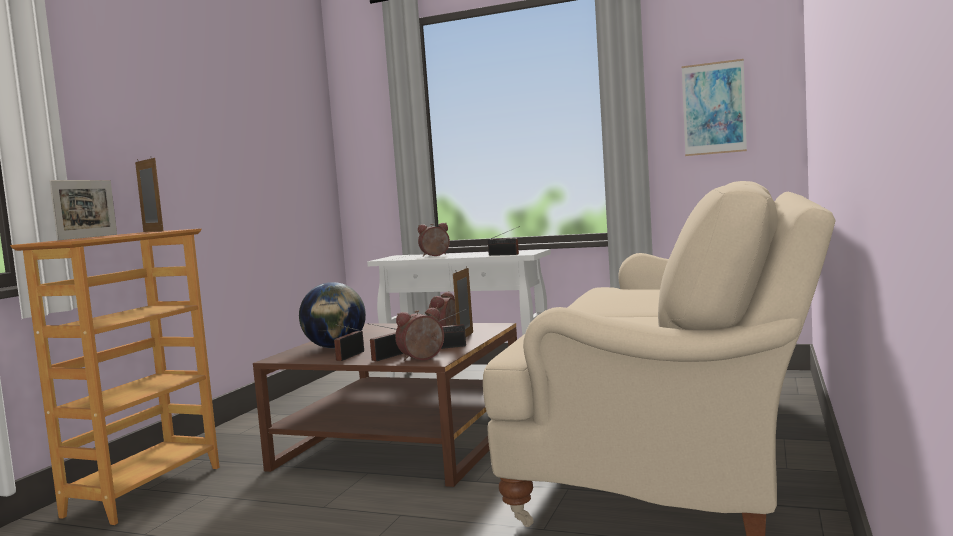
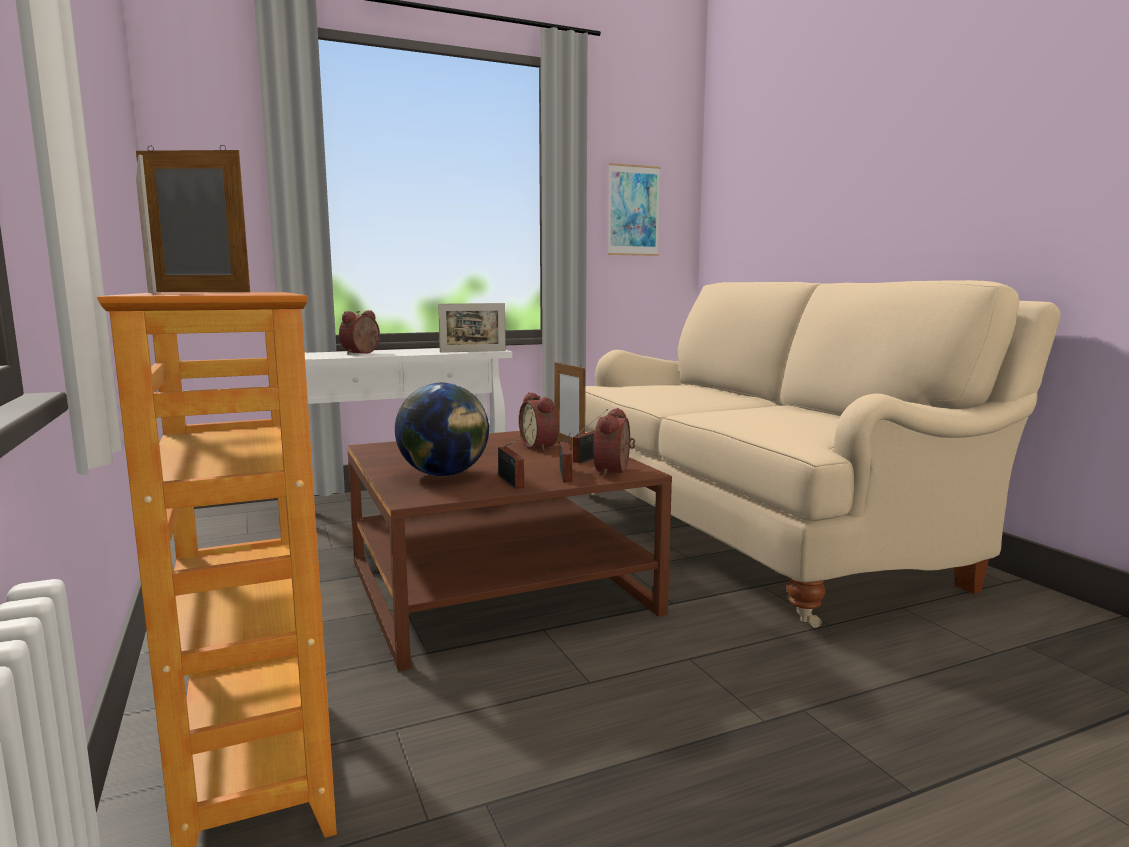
camera: 45 degrees left, 5 degrees up
radio [488,226,520,256] -> picture frame [438,303,506,353]

